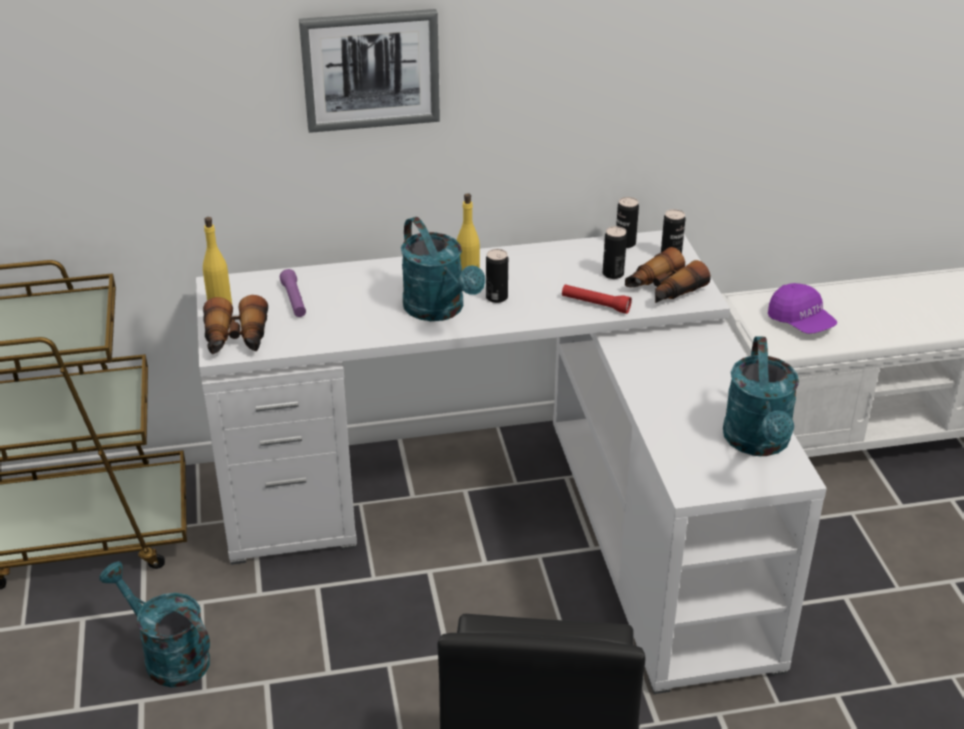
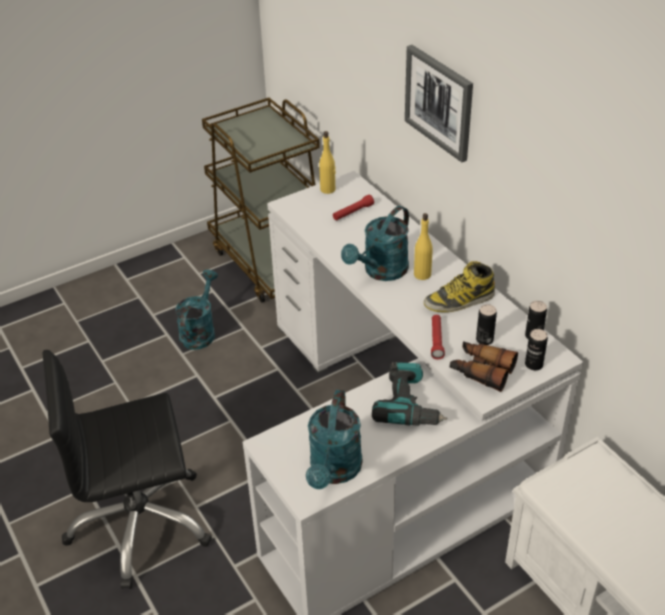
camera: 70 degrees right, 5 degrees up
binoculars [203,295,268,354] -> none
purple flashlight [280,269,306,317] -> red flashlight [333,195,374,220]
can [486,249,508,303] -> none
turquoise watering can [723,336,799,456] -> turquoise watering can turned 60 degrees counterclockwise [306,390,363,489]
purple cap [768,283,837,334] -> none
none -> power drill [372,362,447,426]
none -> boot [424,261,495,312]

